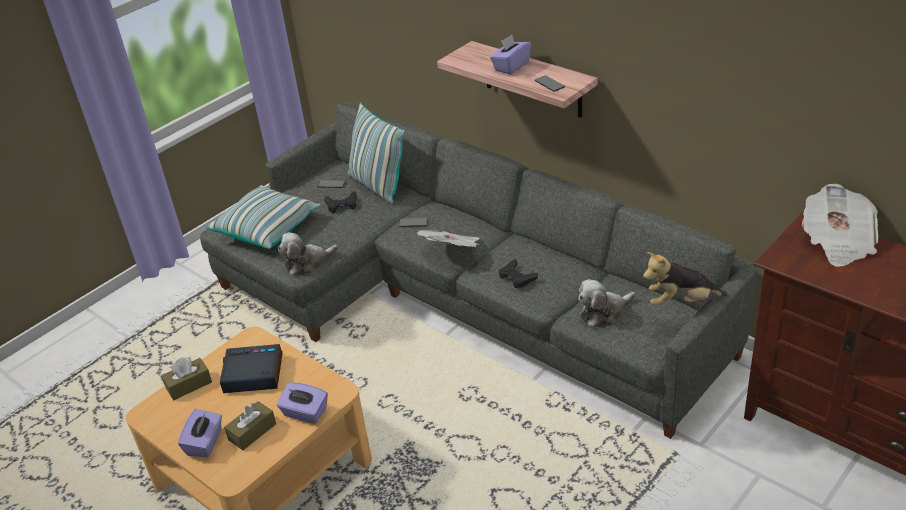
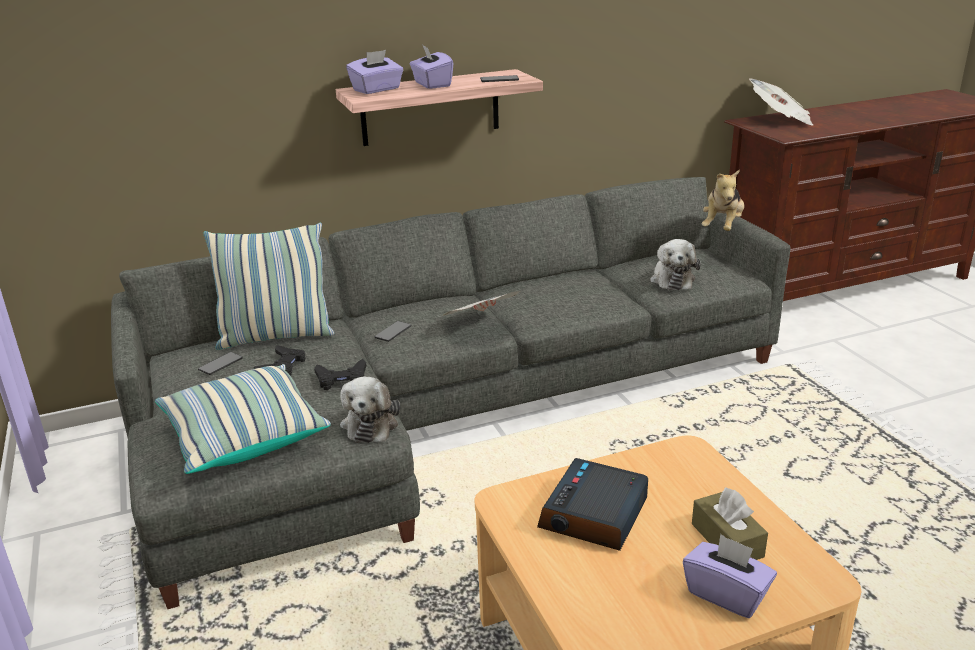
camera: 65 degrees left, 10 degrees down
brown tissue box [161,357,212,400] -> none
purple tissue box [277,382,328,424] -> purple tissue box moved to [346,50,403,94]
black game controller [499,259,538,289] -> black game controller moved to [314,359,366,390]

